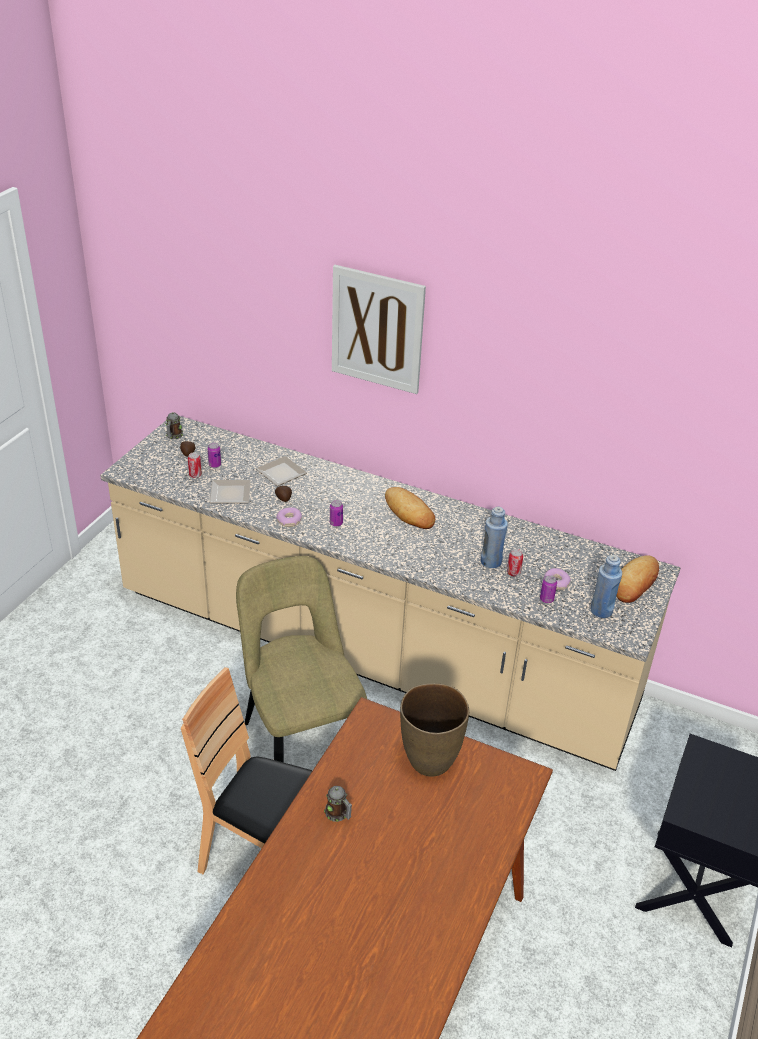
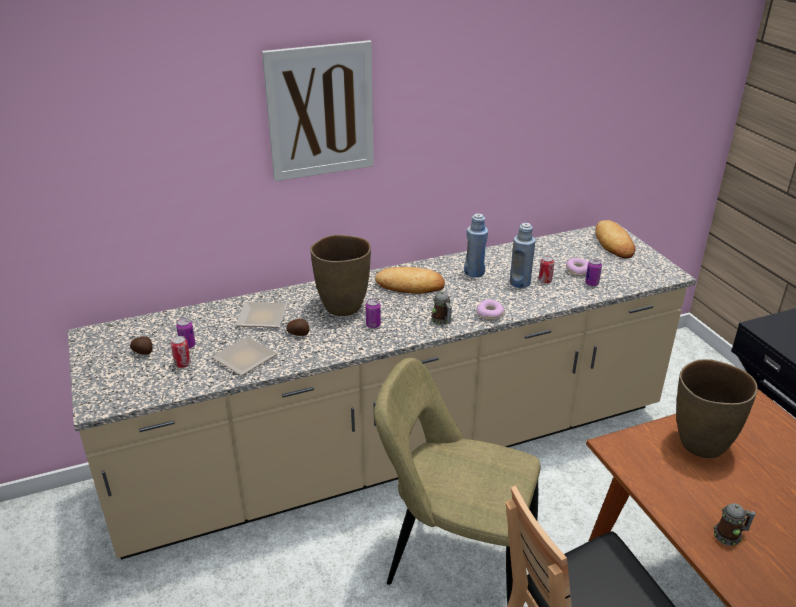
camera: 45 degrees left, 5 degrees down
mug [166,412,183,439] -> mug moved to [431,292,452,325]
donut [276,507,302,527] -> donut moved to [476,299,505,320]
blue bottle [590,555,622,618] -> blue bottle moved to [464,213,488,277]
none -> brown vase [310,235,371,316]

